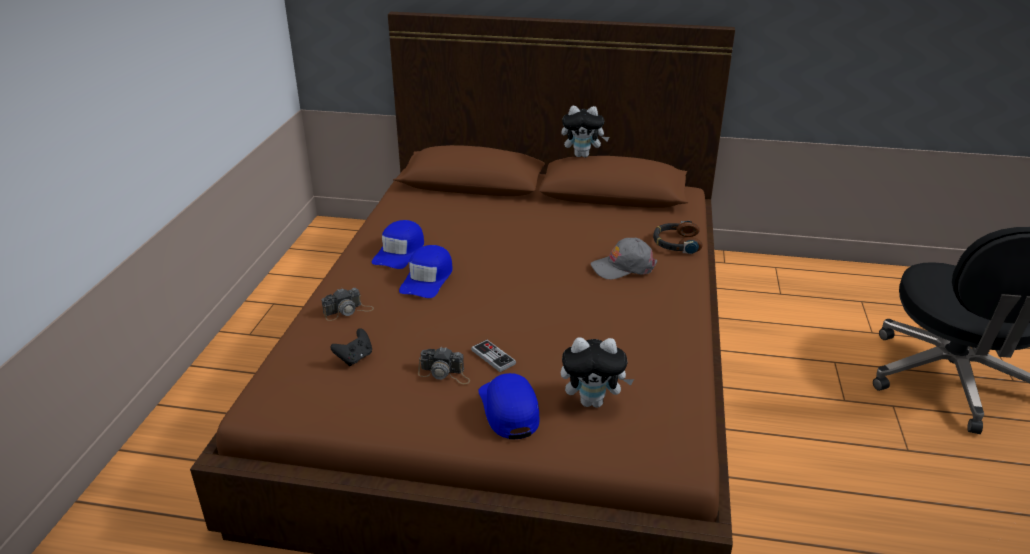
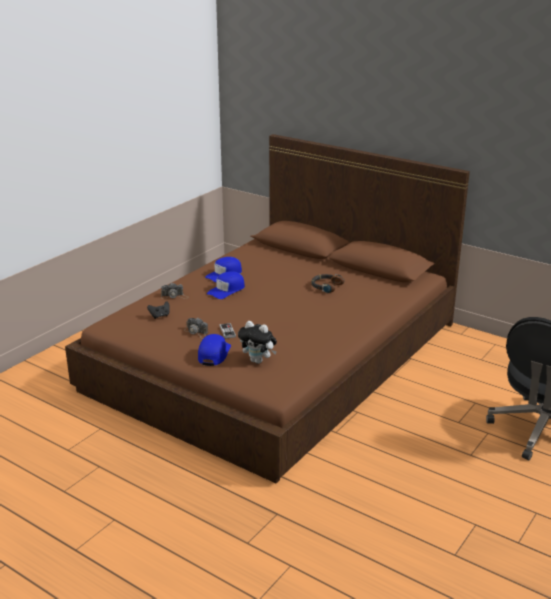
camera: 25 degrees right, 5 degrees down
plush toy [561,106,609,157] -> none
grey cap [591,238,657,280] -> none
headphones [653,221,703,254] -> headphones moved to [311,274,344,293]

